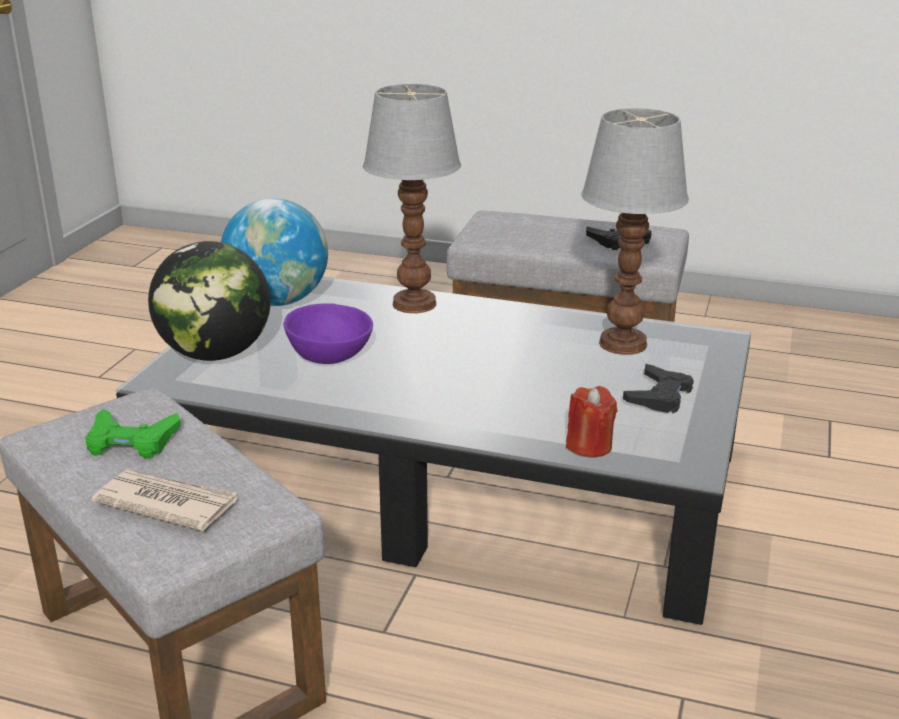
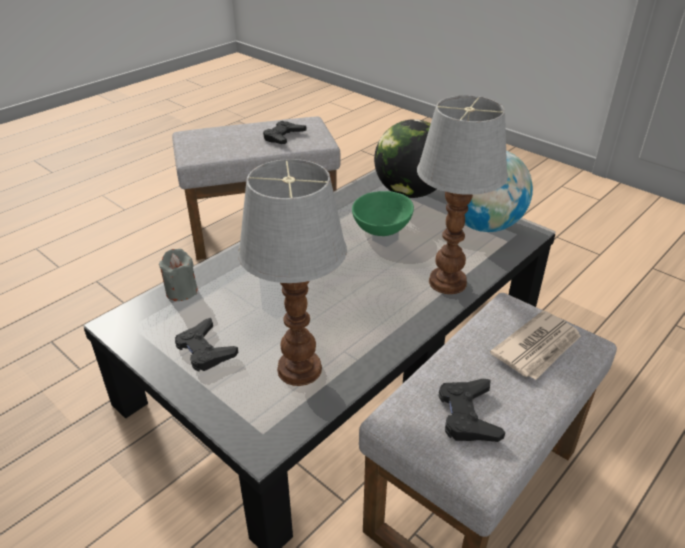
camera: 115 degrees right, 10 degrees up
green game controller [85,409,181,459] -> black game controller [263,121,306,144]
newspaper [92,469,237,531] -> newspaper moved to [490,310,581,380]
purple bowl [283,303,373,364] -> green bowl [352,191,414,236]
red candle [566,386,617,457] -> grey candle [159,249,198,301]

